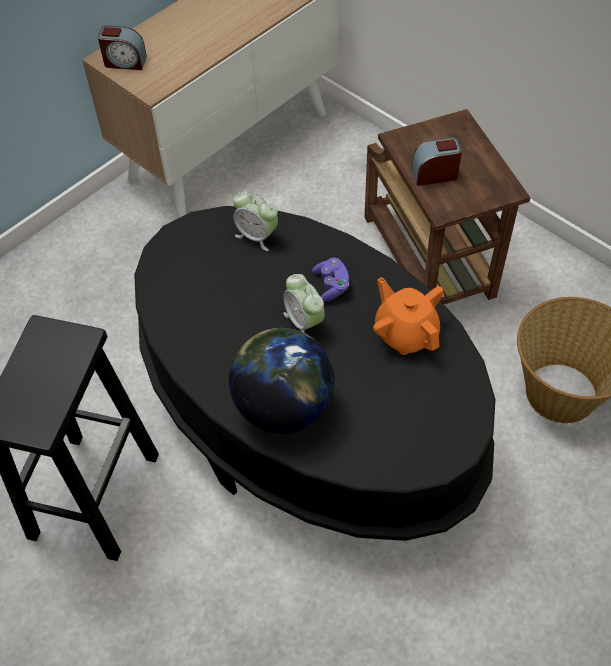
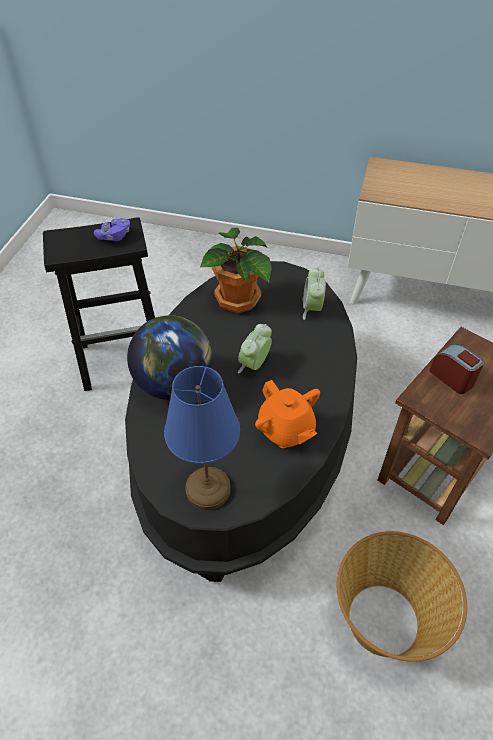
camera: 60 degrees right, 5 degrees down
alarm clock [98,26,147,70] -> none
purple game controller [312,258,349,302] -> purple game controller moved to [94,218,130,241]
orange teapot [373,277,444,355] -> orange teapot turned 120 degrees clockwise [255,380,320,448]
none -> blue table lamp [164,366,240,510]
none -> potted plant [200,228,272,314]

